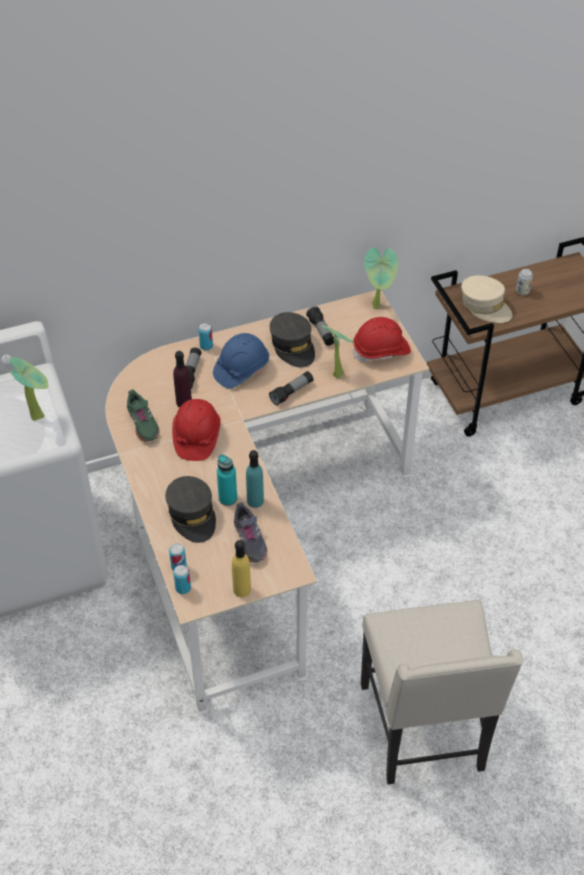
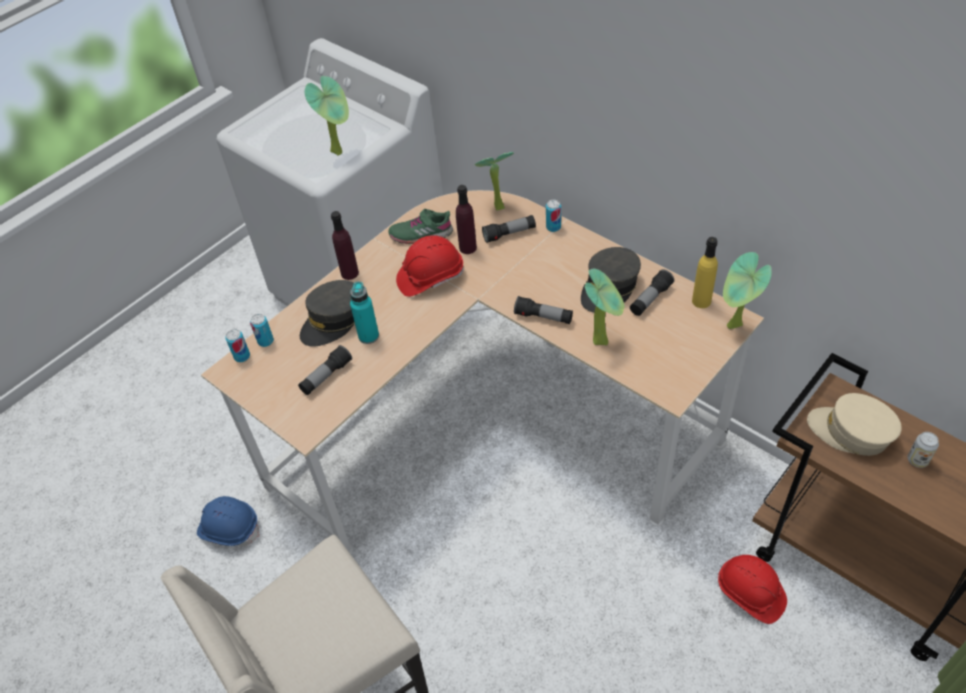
camera: 65 degrees right, 0 degrees up
green shoe [127,389,160,442] -> green shoe turned 45 degrees clockwise [388,209,453,244]
blue hard hat [213,333,269,389] -> blue hard hat moved to [197,496,260,546]
yellow bottle [232,540,251,597] -> yellow bottle moved to [692,237,718,308]
grey shoe [234,502,267,563] -> flashlight [298,345,352,395]
turquoise bottle [246,450,264,508] -> none
red hard hat [353,317,411,362] -> red hard hat moved to [718,555,787,624]
beige cap [461,275,513,323] -> beige cap turned 105 degrees clockwise [807,393,902,456]
none -> purple bottle [331,211,359,280]
none -> potted plant [475,152,514,211]

